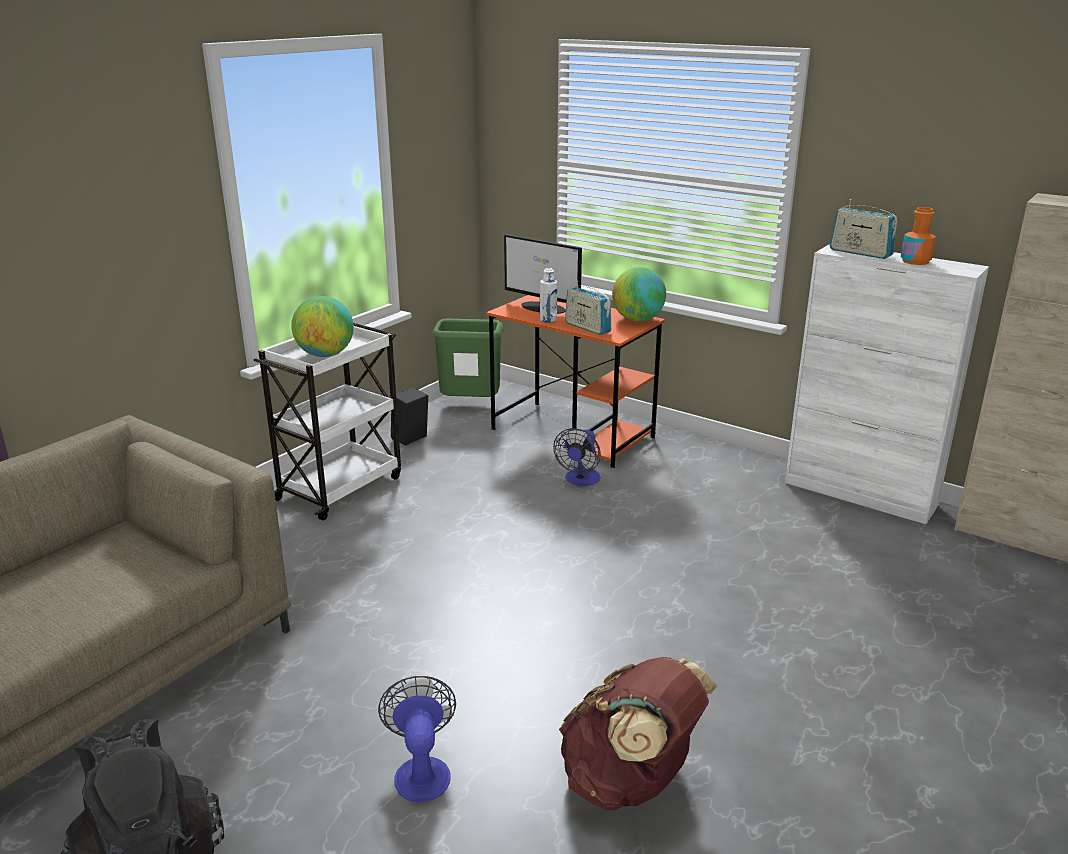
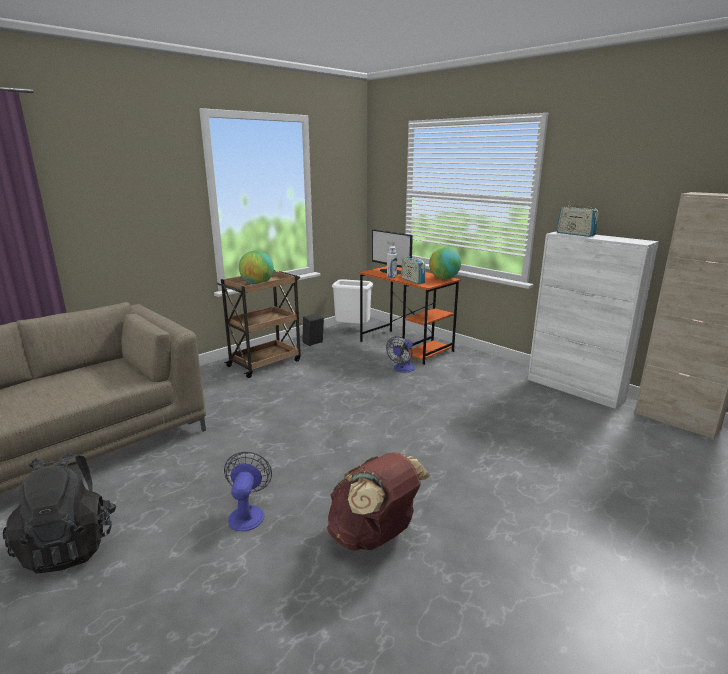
camera: 10 degrees right, 5 degrees down
white cart [253,323,401,520] -> brown cart [217,270,301,378]
green trash can [432,319,504,397] -> white trash can [332,279,373,324]
orange bottle [901,207,936,265] -> none

